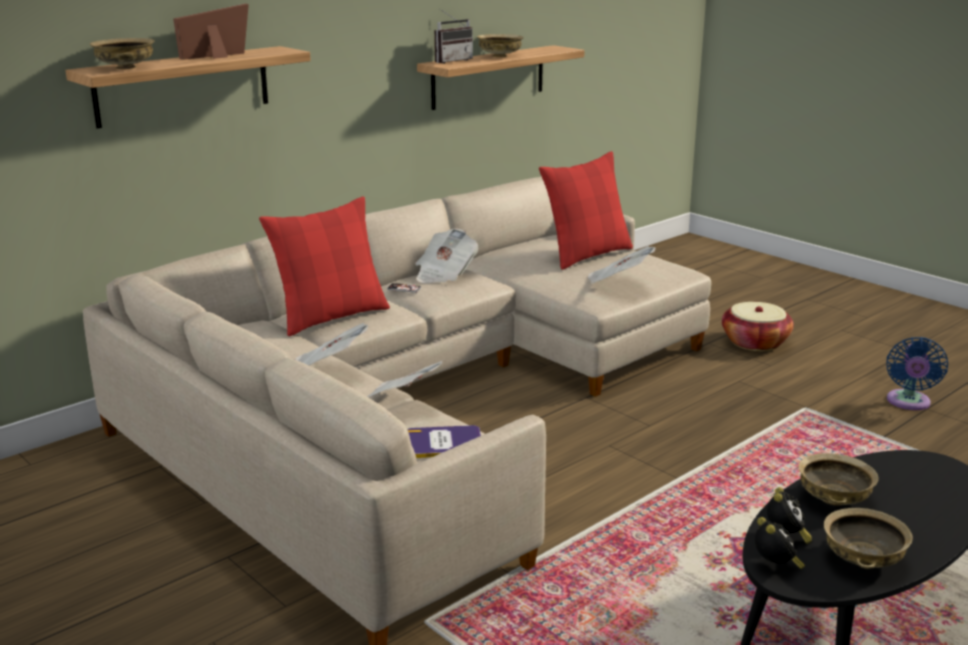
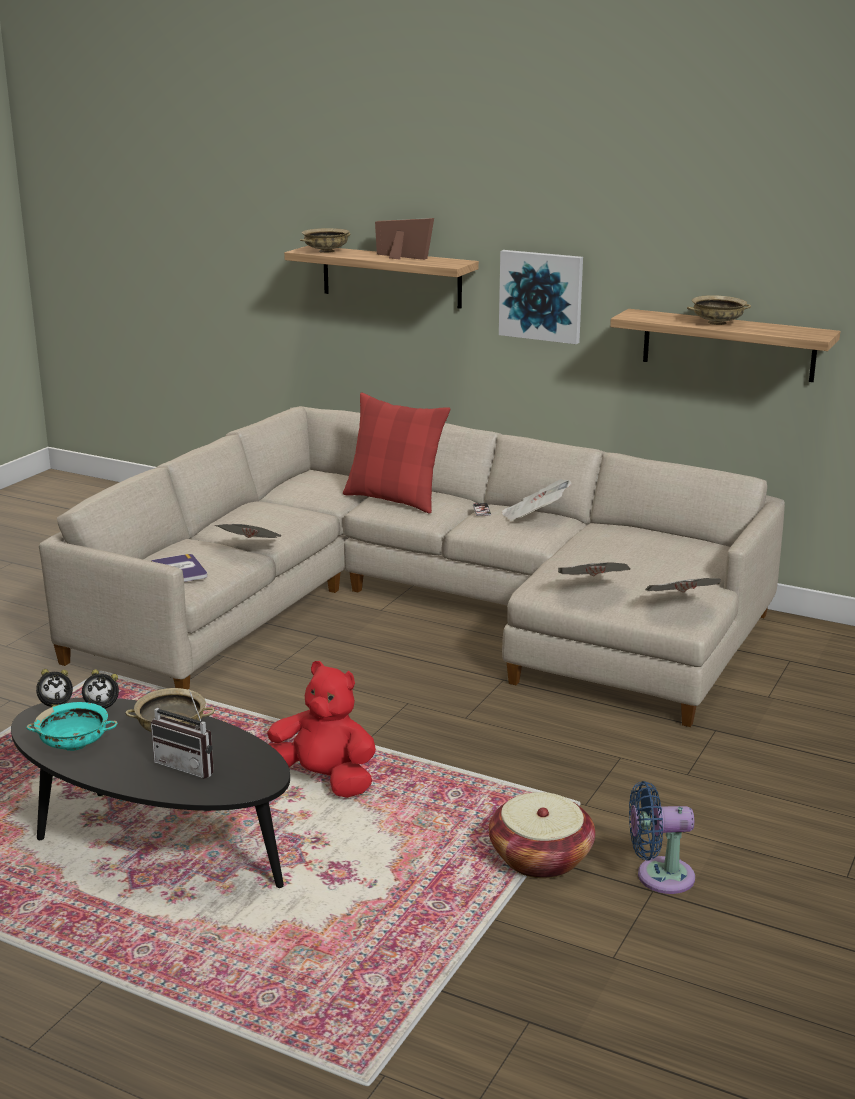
camera: 70 degrees right, 0 degrees up
newspaper [295,322,368,366] -> newspaper moved to [645,578,721,593]
radio [435,9,473,63] -> radio moved to [151,689,214,779]
red pillow [539,151,633,270] -> none
basket [722,302,794,351] -> basket moved to [489,792,595,878]
beige bowl [824,508,913,569] -> turquoise bowl [26,702,118,751]
none -> red plush toy [267,661,376,798]
none -> picture [499,250,583,344]

